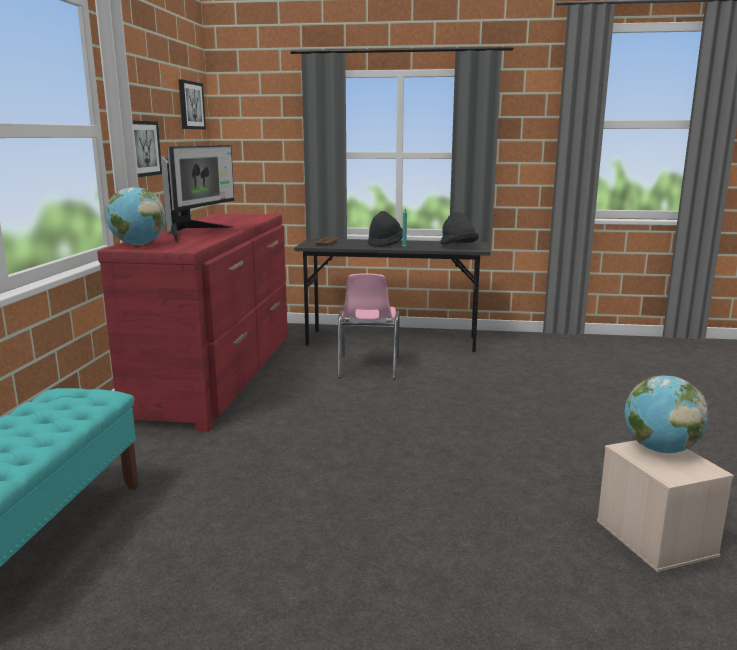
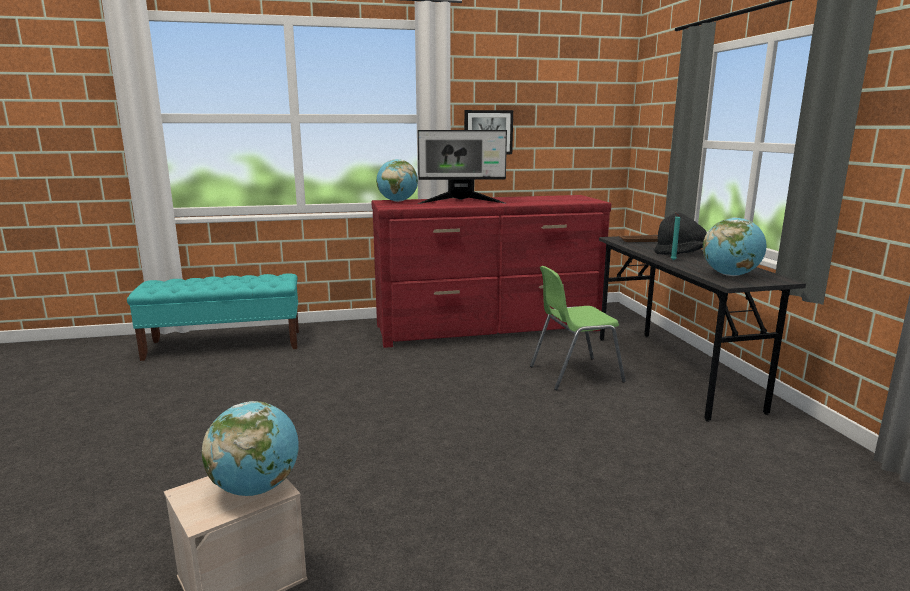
camera: 70 degrees right, 0 degrees up
picture [179,80,206,129] -> none
pink chair [338,274,400,379] -> green chair [530,266,626,390]
black hat [440,212,479,245] -> globe [703,217,767,276]

